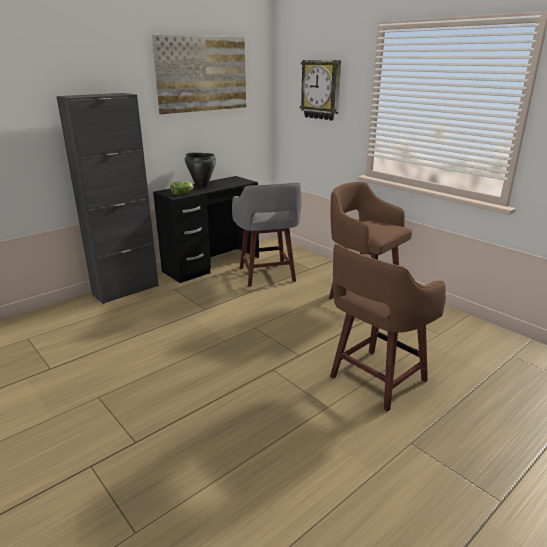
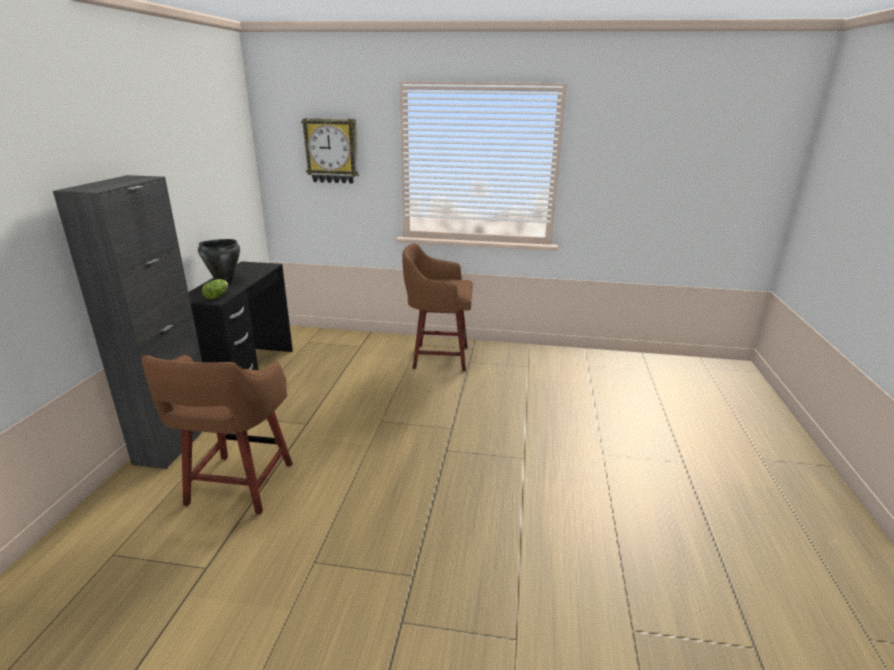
camera: 40 degrees left, 0 degrees up
picture [152,35,246,114] -> none
grey stool [232,182,302,287] -> none
brown stool [330,244,446,411] -> brown stool moved to [141,355,293,514]

